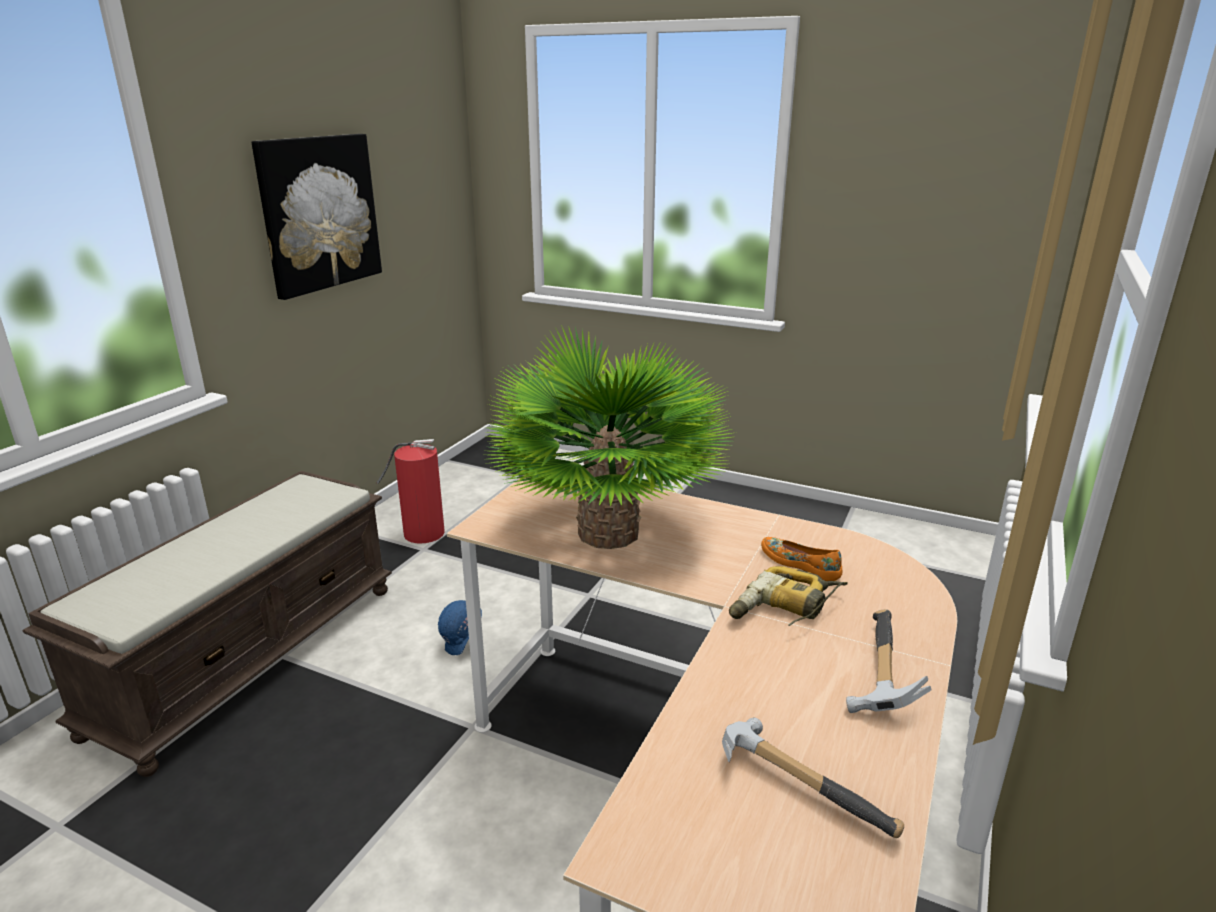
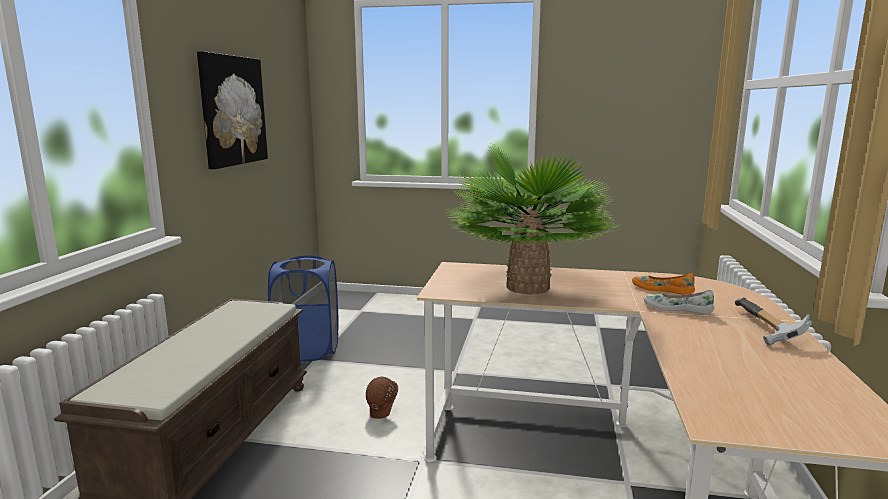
camera: 15 degrees left, 10 degrees down
fire extinguisher [376,439,445,544] -> blue laundry basket [268,255,339,362]
blue hard hat [438,600,482,677] -> brown hard hat [366,377,398,419]
hammer [722,718,904,838] -> none
power drill [729,566,848,626] -> white shoe [643,290,715,314]

